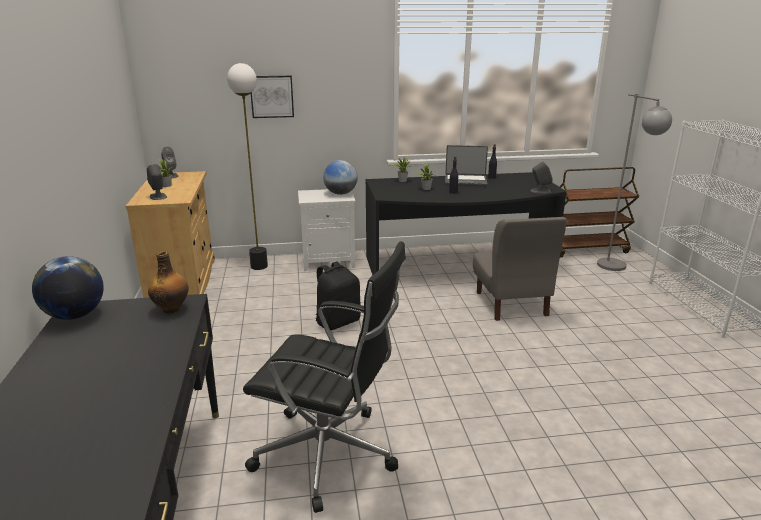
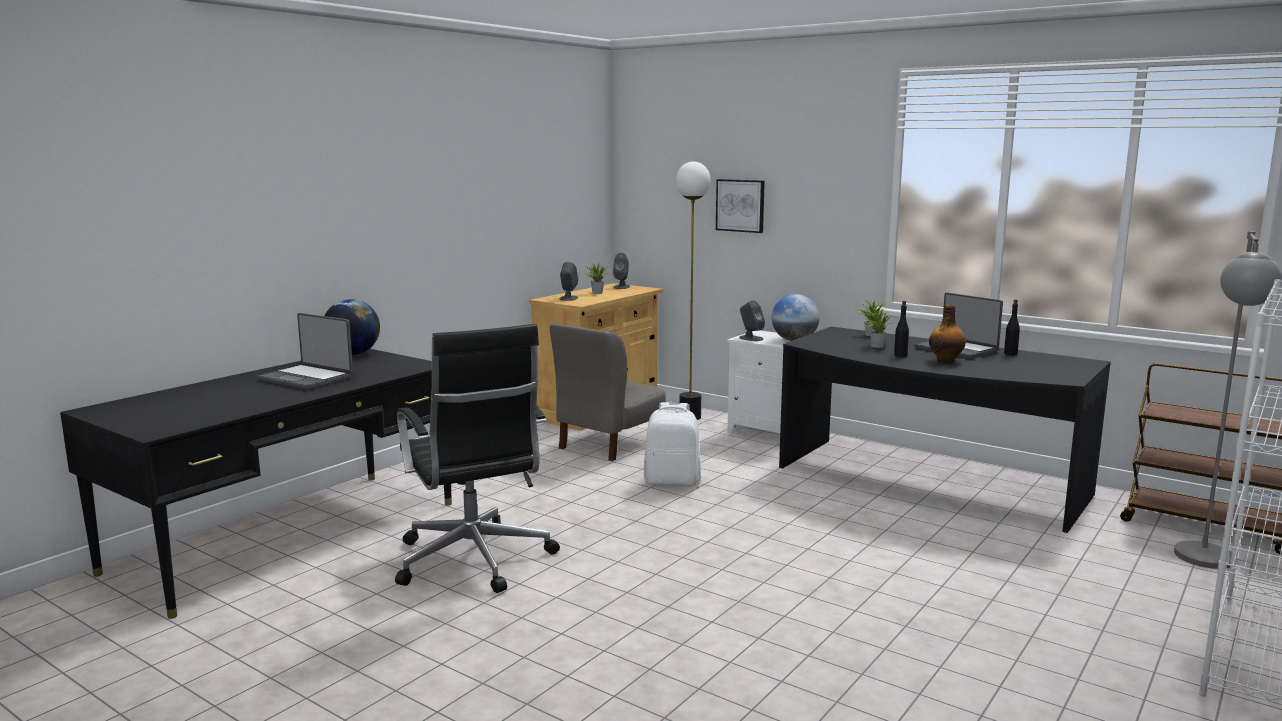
camera: 45 degrees right, 10 degrees down
bottle [148,251,188,314] -> bottle moved to [929,304,966,363]
black backpack [316,261,361,330] -> white backpack [644,402,701,487]
grey chair [473,217,567,321] -> grey chair moved to [550,323,666,461]
grey speaker [531,162,553,193] -> grey speaker moved to [739,300,765,341]
none -> laptop [257,313,353,390]

